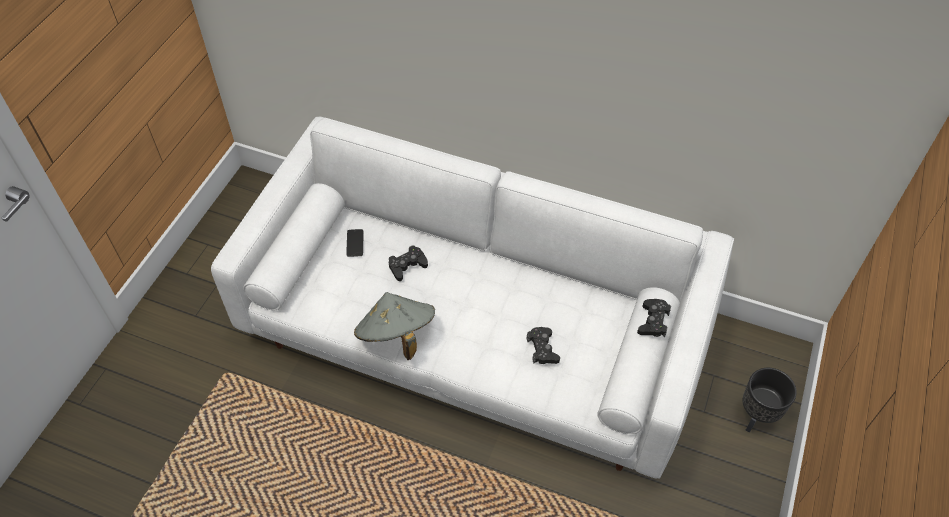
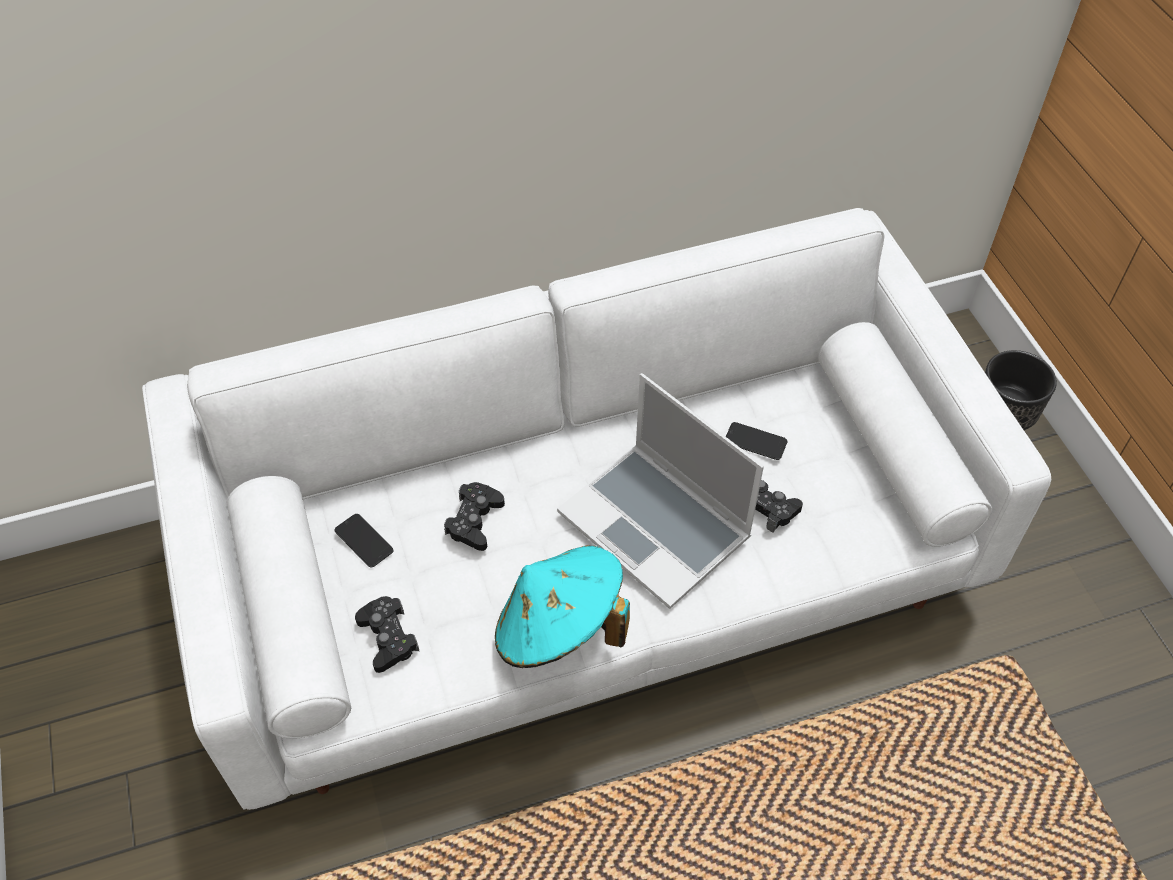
camera: 40 degrees left, 0 degrees up
grey hat [354,292,435,360] -> turquoise hat [495,545,630,668]
black game controller [637,299,671,337] -> black game controller moved to [355,596,419,673]
none -> laptop [557,373,764,609]
none -> phone [726,422,787,460]

